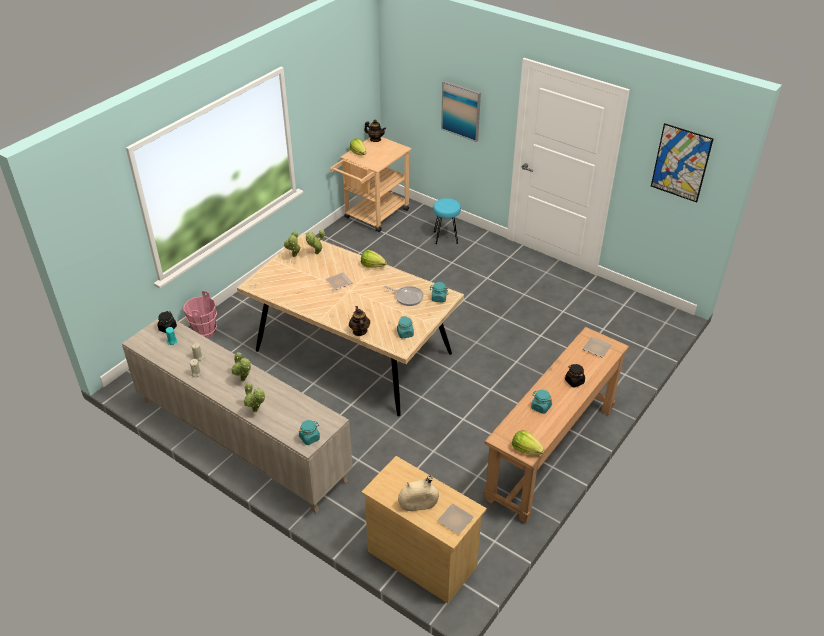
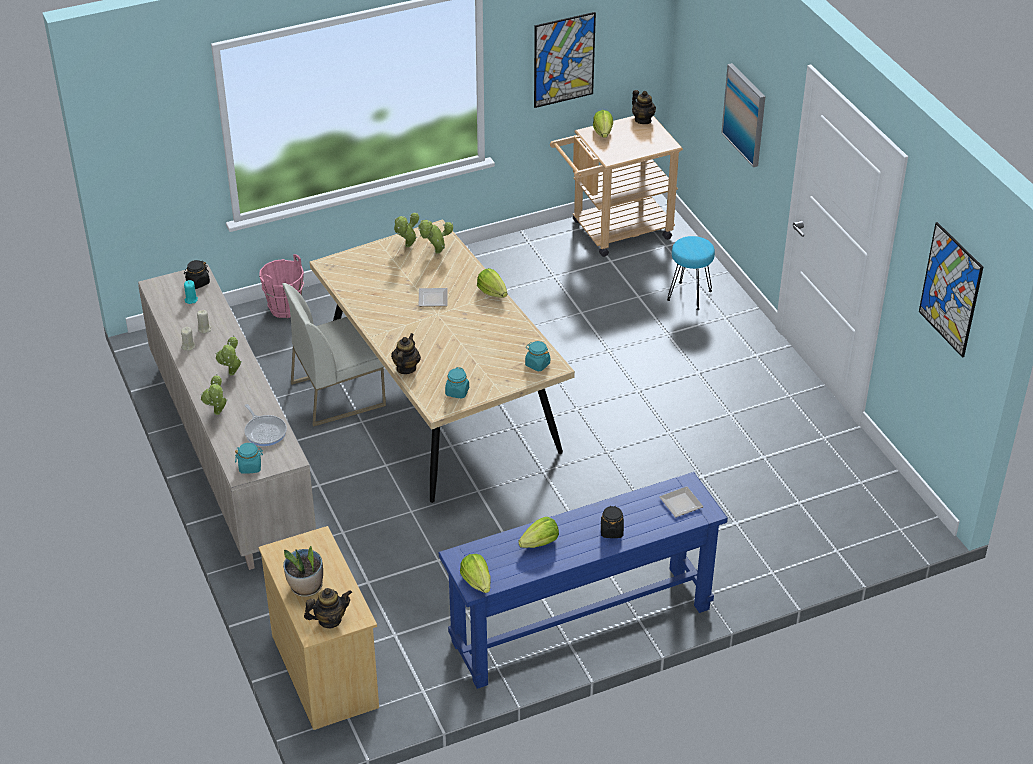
camera: 30 degrees right, 0 degrees up
frying pan [384,286,423,306] -> frying pan moved to [245,404,287,446]
beige vase [398,475,439,511] -> potted plant [283,546,323,597]
plate [437,504,474,535] -> teapot [304,588,352,628]
brown console table [484,327,629,523] -> blue console table [439,472,728,689]
turquoise jar [531,390,552,414] -> lettuce [518,517,559,548]
none -> white chair [282,283,386,427]
none -> picture [534,12,596,108]

